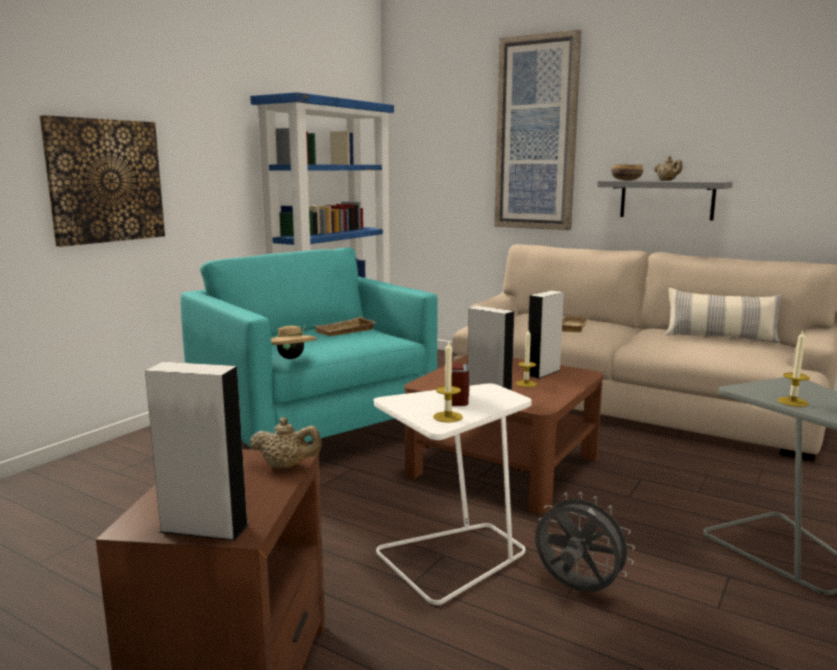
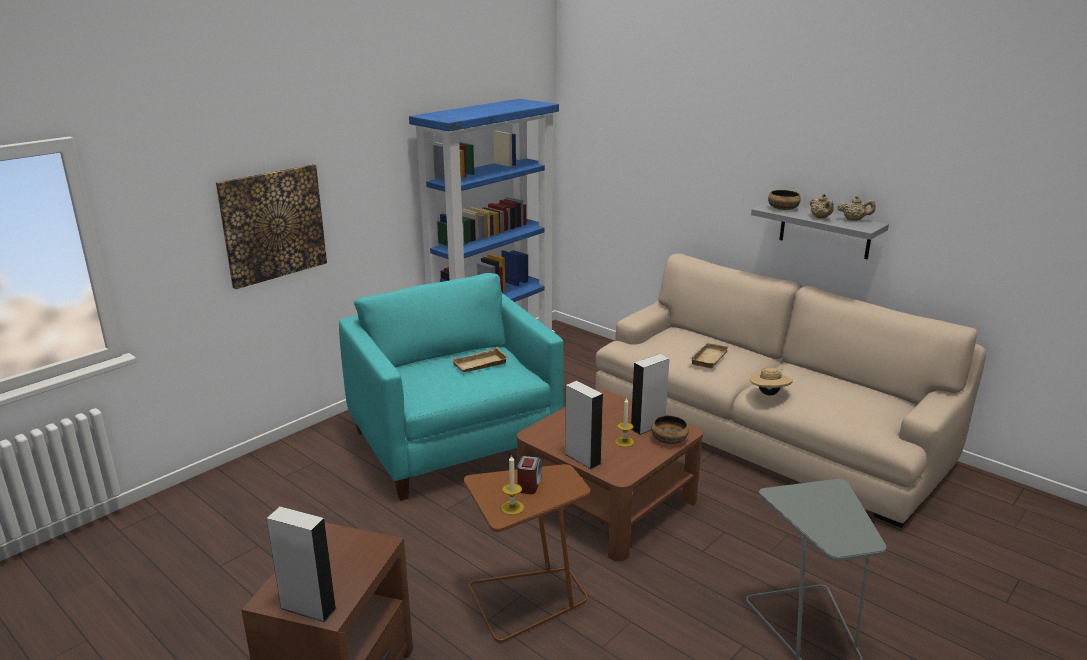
camera: 10 degrees right, 10 degrees up
beige teapot [249,418,322,469] -> beige teapot moved to [837,195,876,221]
beige hat [271,324,317,359] -> beige hat moved to [750,367,793,395]
white side table [374,384,532,605] -> brown side table [464,464,590,643]
picture [494,29,581,230] -> none
grey fan [535,492,635,592] -> none
pillow [665,288,782,343] -> none
candle [778,330,810,407] -> none
none -> bowl [651,415,689,444]

